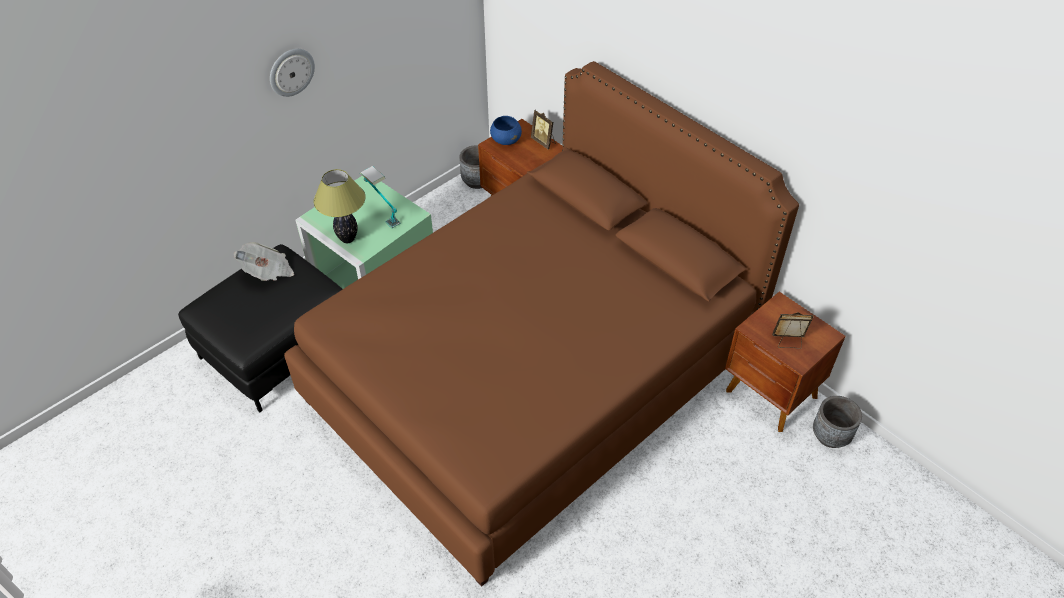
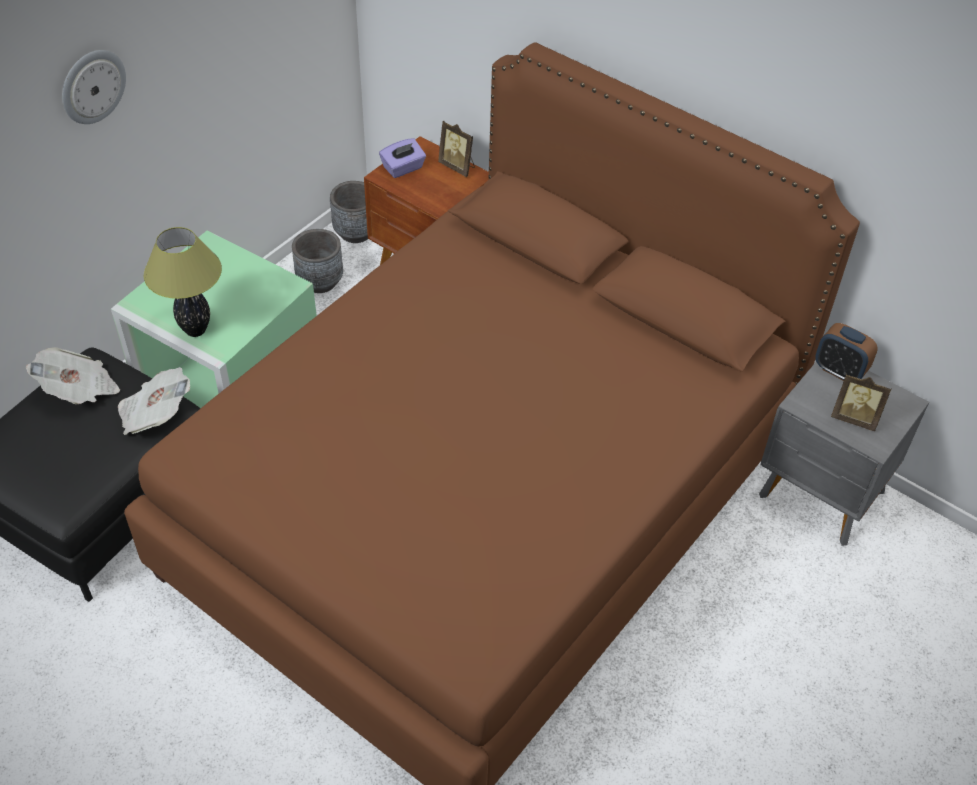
camera: 10 degrees left, 0 degrees up
table lamp [360,166,400,228] -> none
blue bowl [490,116,522,145] -> purple tissue box [379,139,426,178]
brown nightstand [725,292,846,432] -> grey nightstand [759,362,929,546]
picture frame [772,312,813,348] -> picture frame turned 150 degrees counterclockwise [831,374,892,431]
grey planter [813,396,862,448] -> grey planter moved to [292,229,343,293]
none -> newspaper [118,367,190,435]
none -> alarm clock [815,323,878,381]

